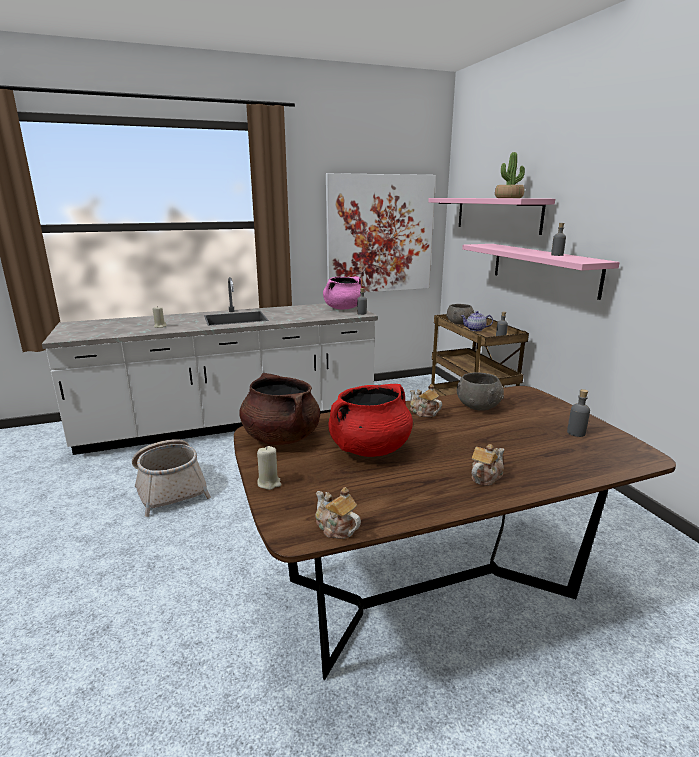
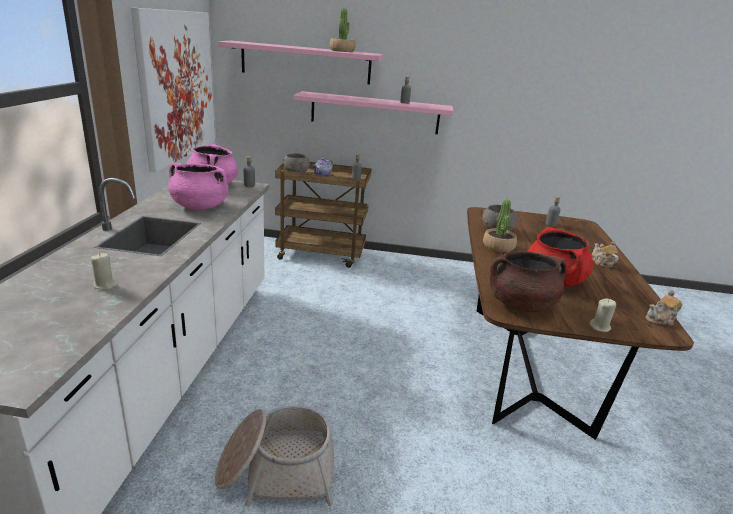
camera: 65 degrees left, 5 degrees up
teapot [410,384,442,417] -> potted plant [483,199,517,252]
none -> pink cooking pot [168,163,229,210]

